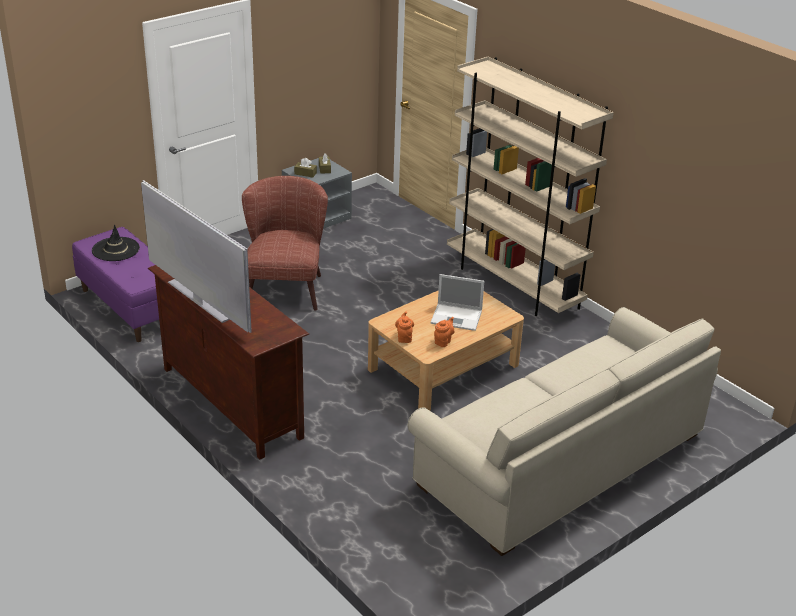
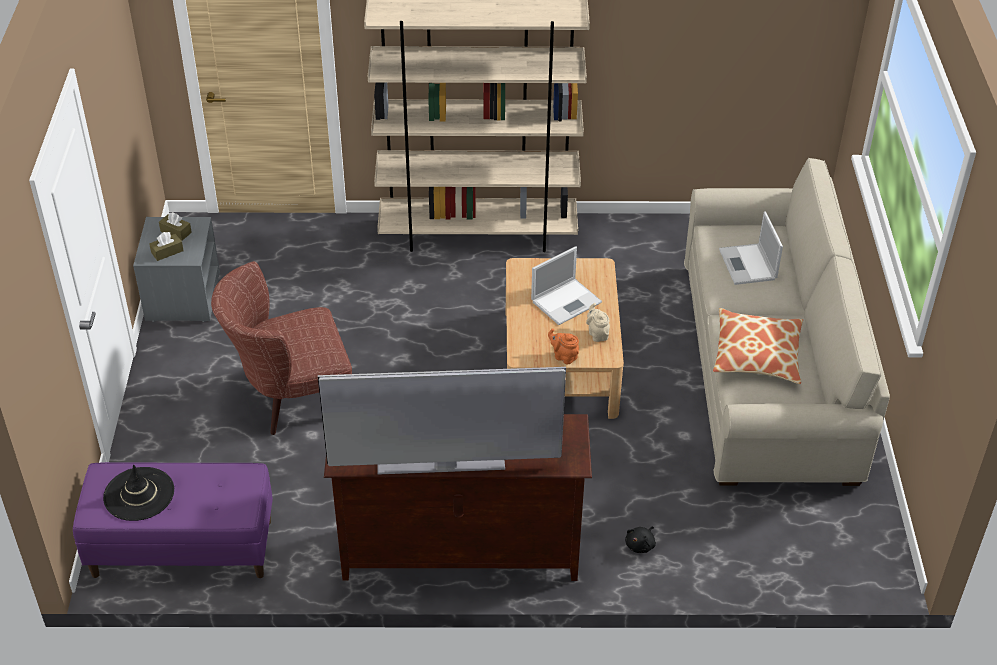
camera: 50 degrees left, 10 degrees up
brown armchair [242,176,328,311] -> brown armchair turned 60 degrees counterclockwise [211,261,352,435]
orange teapot [434,317,454,347] -> beige teapot [586,303,610,342]
none -> black plush toy [625,527,656,553]
none -> pillow [713,308,803,384]
none -> laptop [719,212,783,285]

